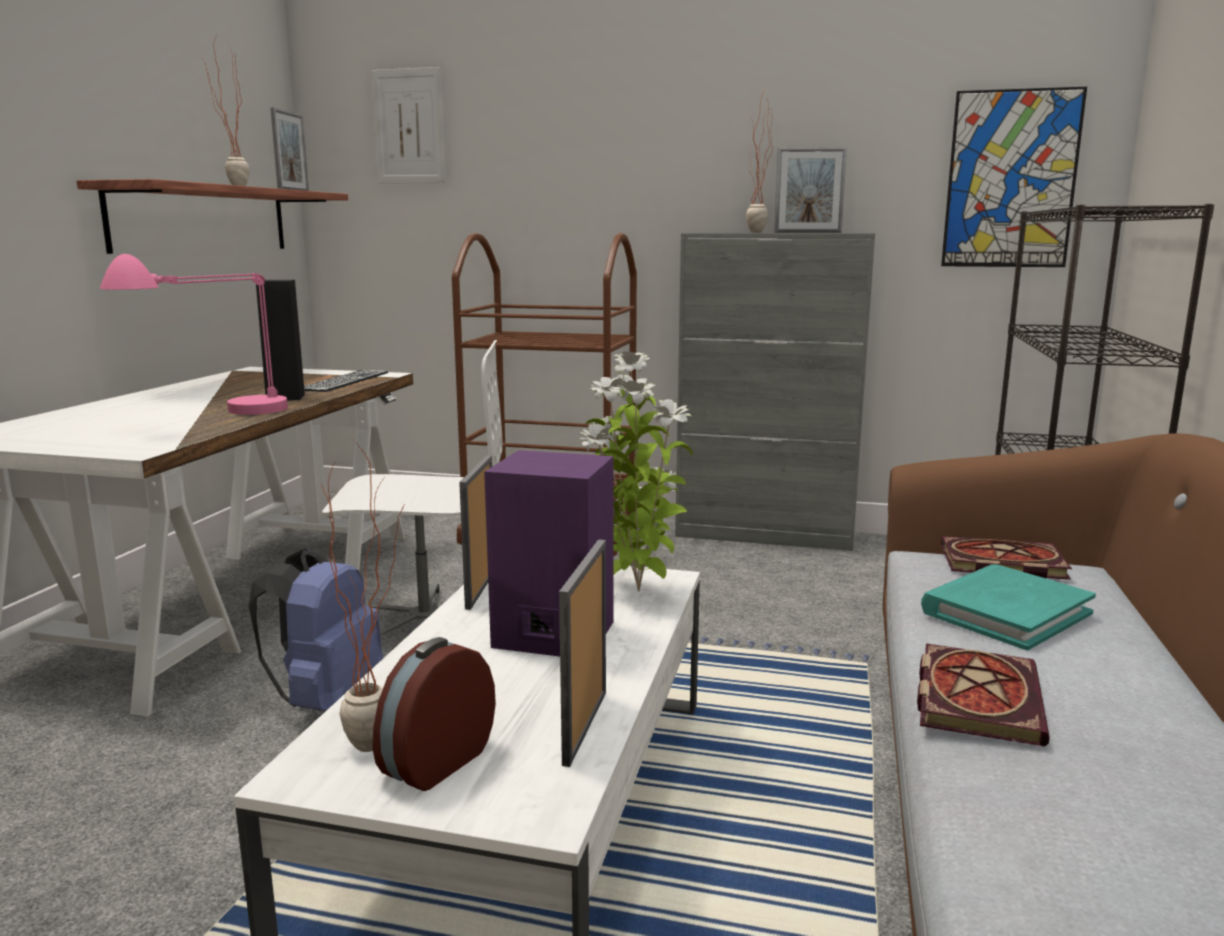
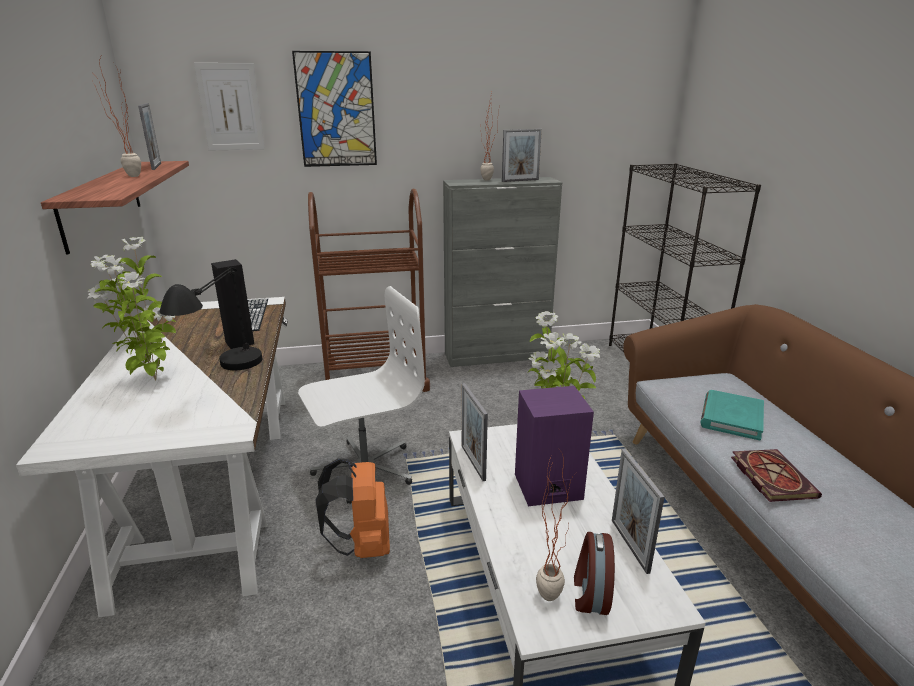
camera: 25 degrees left, 10 degrees up
pink table lamp [100,254,288,415] -> black table lamp [160,267,262,370]
blue backpack [249,549,383,711] -> orange backpack [315,458,390,558]
picture [941,87,1087,267] -> picture moved to [292,51,377,167]
book [941,536,1072,580] -> none
none -> potted plant [87,237,176,380]

